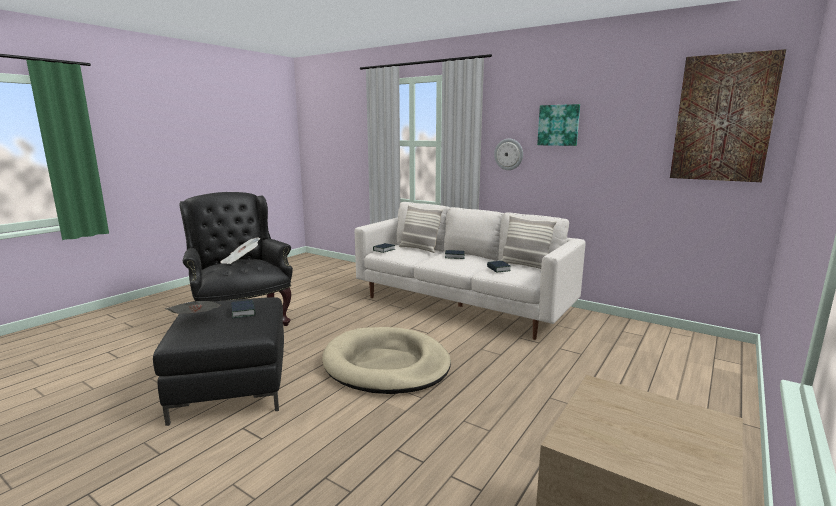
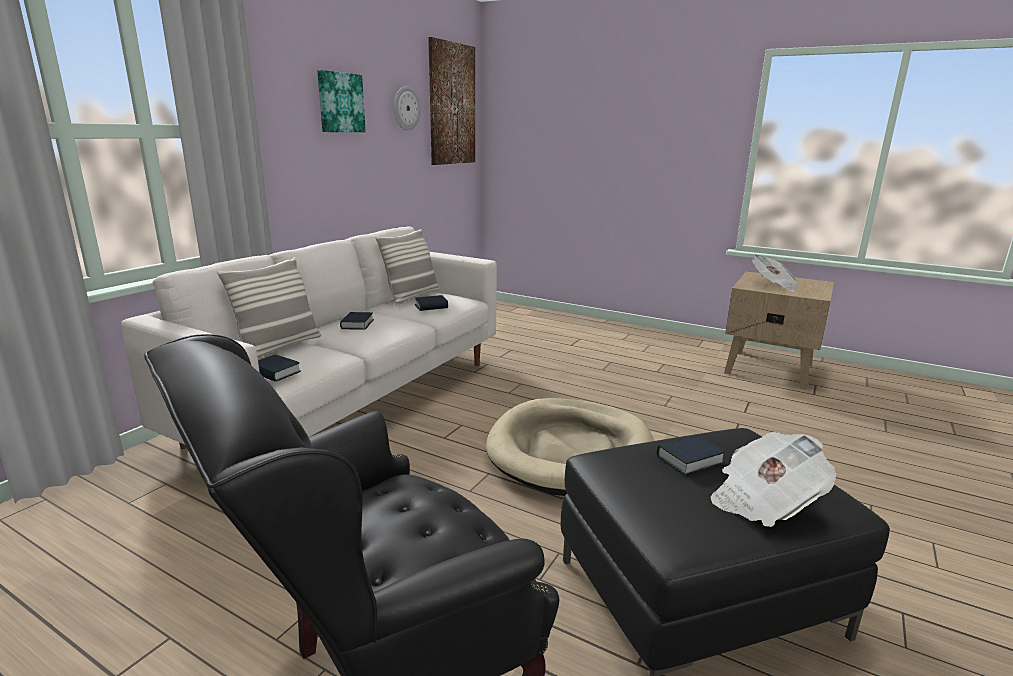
camera: 95 degrees left, 5 degrees up
newspaper [220,237,260,264] -> newspaper moved to [752,254,799,292]
wall clock [494,139,523,170] -> wall clock moved to [394,86,420,131]

